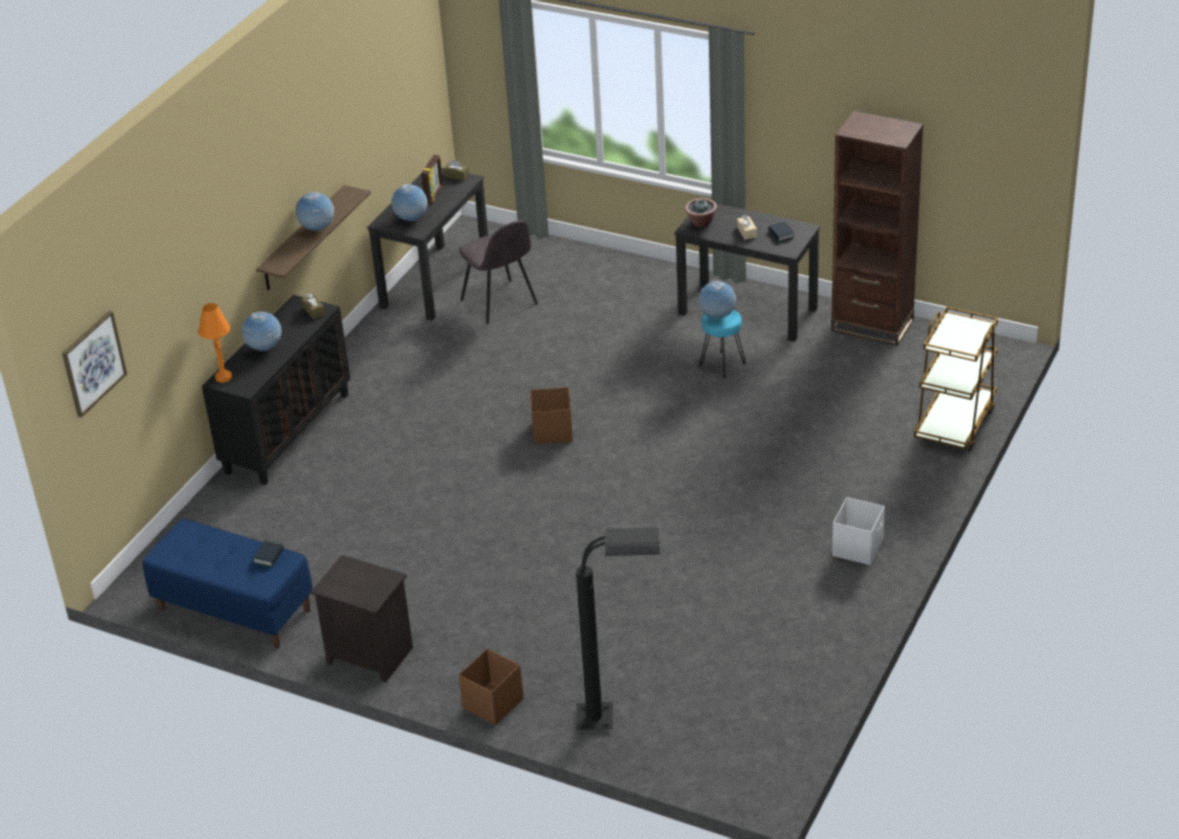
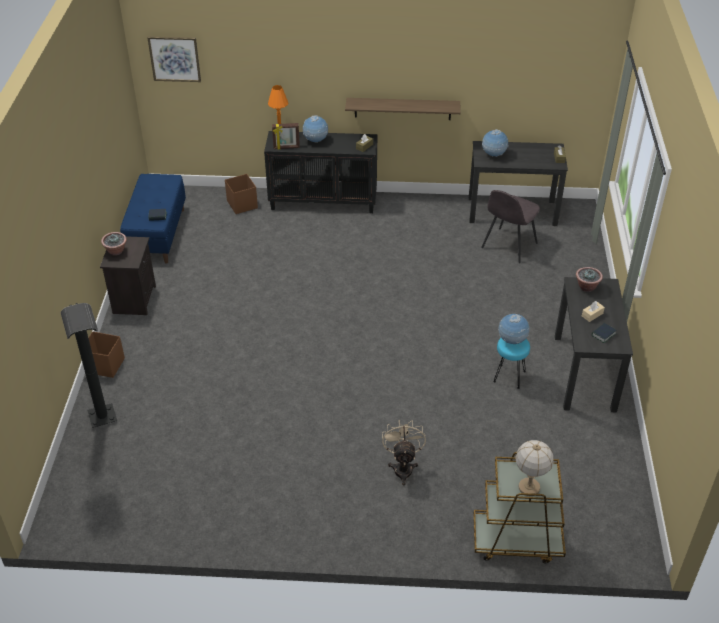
camera: 65 degrees right, 5 degrees up
globe [296,192,334,231] -> none
picture frame [421,155,443,204] -> picture frame moved to [272,123,300,149]
brown storage box [530,387,573,444] -> brown storage box moved to [225,174,258,214]
brown bookcase [831,111,923,346] -> none
white storage box [832,497,885,565] -> none
none -> potted plant [101,232,127,256]
none -> beige fan [382,420,426,486]
none -> table lamp [515,440,553,496]

